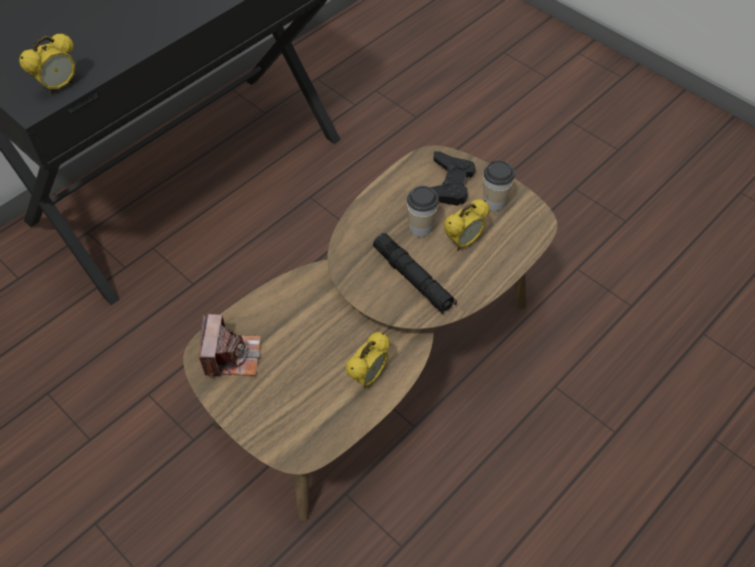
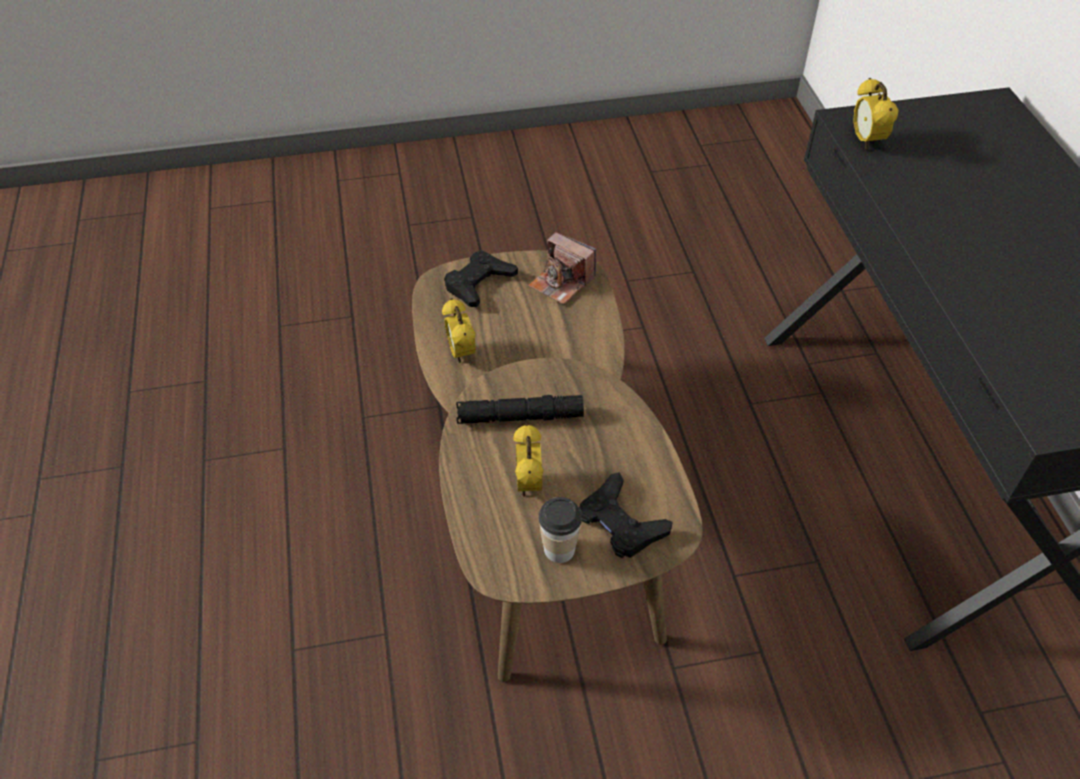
camera: 125 degrees right, 5 degrees down
cup [407,186,439,237] -> none
none -> black game controller [444,250,518,307]

